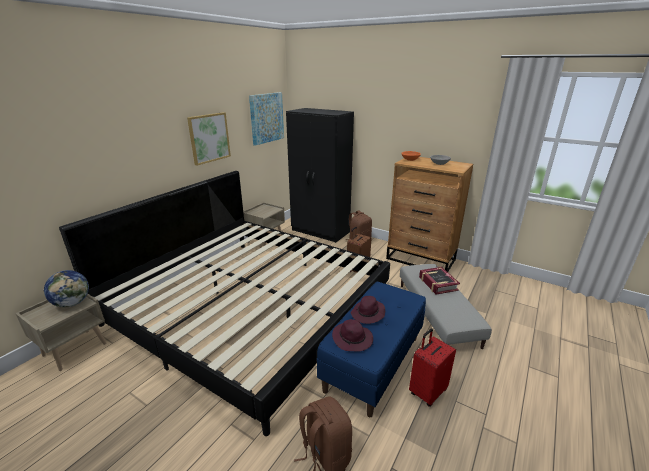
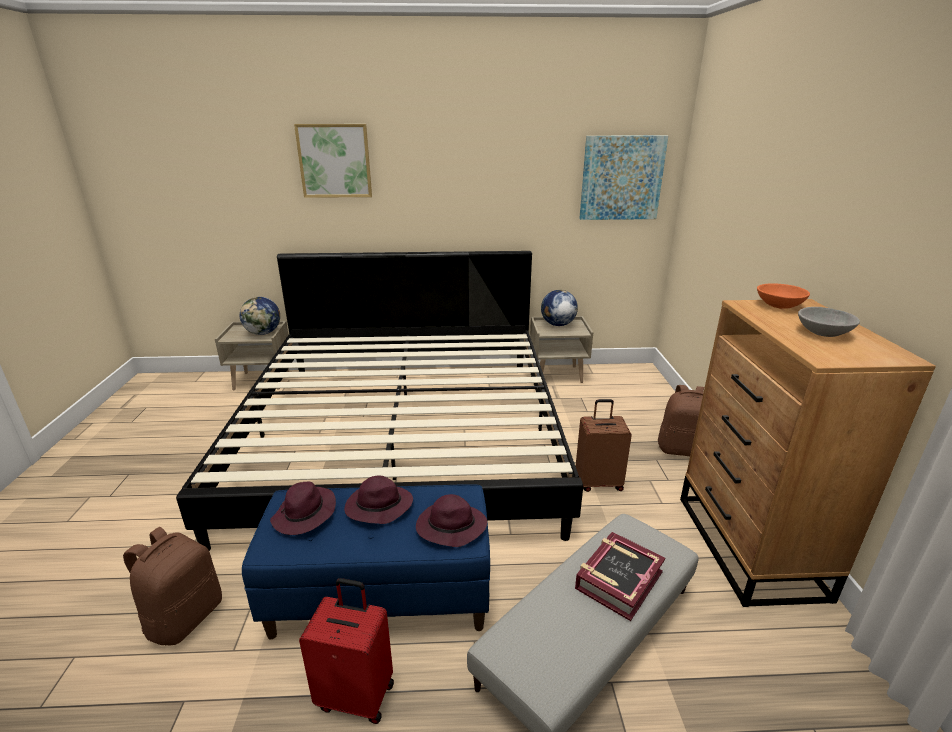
camera: 55 degrees right, 0 degrees up
picture [187,112,231,166] -> picture moved to [294,124,372,198]
black wardrobe [286,108,354,243] -> none
none -> purple hat [416,494,487,547]
none -> globe [541,290,578,326]

